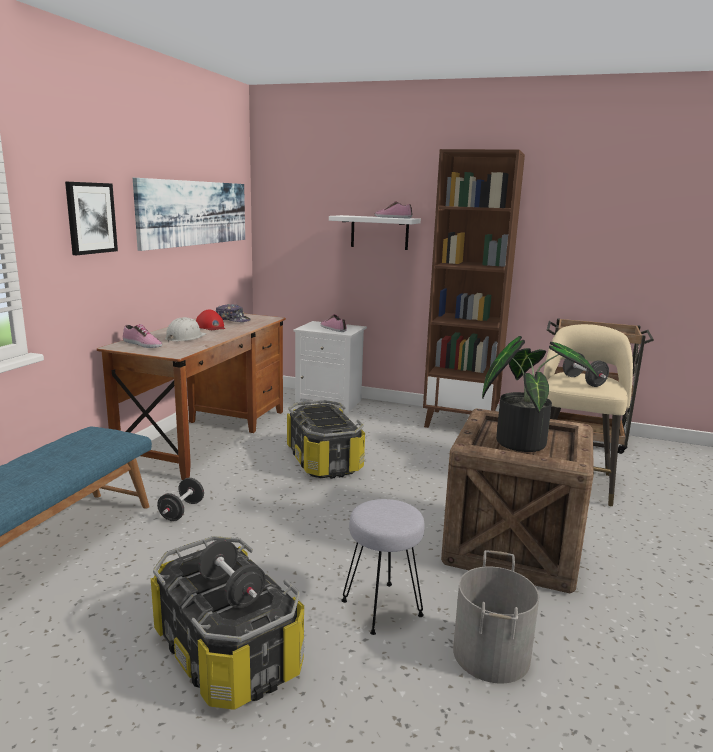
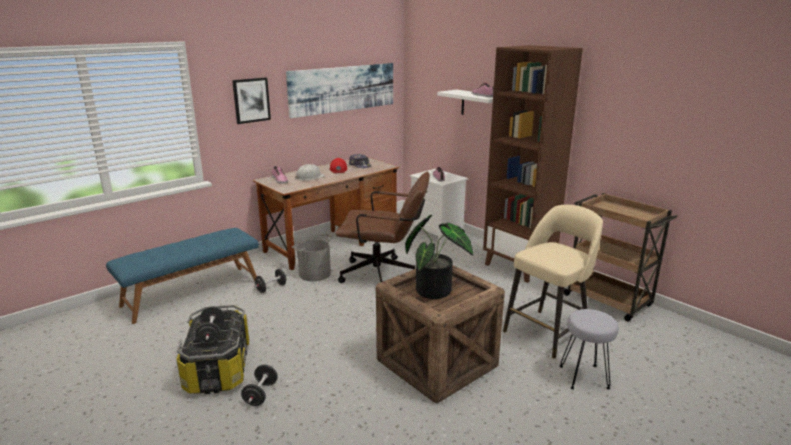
camera: 30 degrees right, 5 degrees up
storage box [287,400,365,479] -> brown office chair [335,172,430,283]
grey stool [341,499,425,635] -> grey stool moved to [560,309,618,390]
grey bucket [453,550,539,683] -> grey bucket moved to [292,234,333,281]
black dumbbell [563,352,609,387] -> black dumbbell moved to [241,365,278,406]

